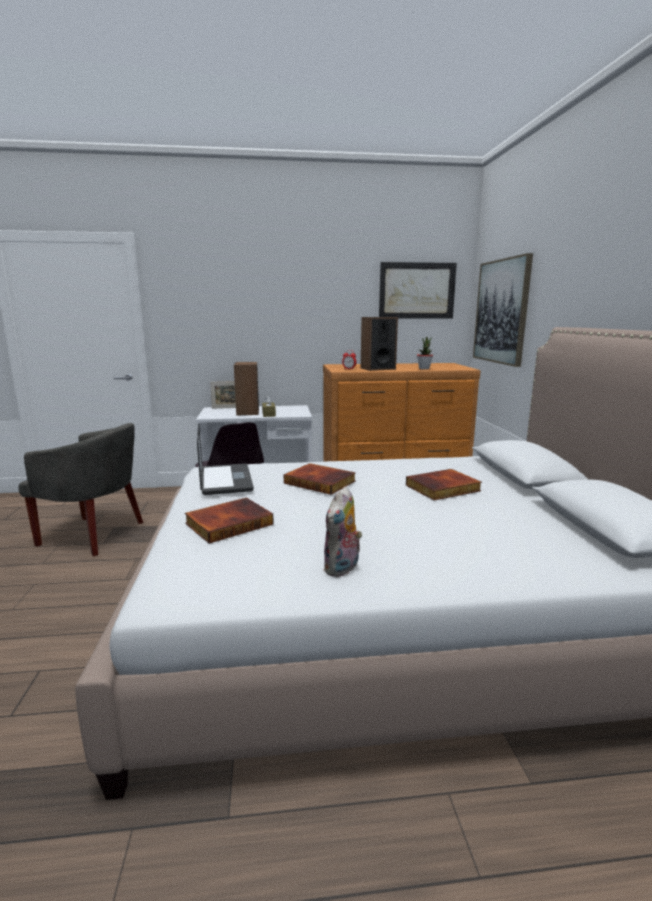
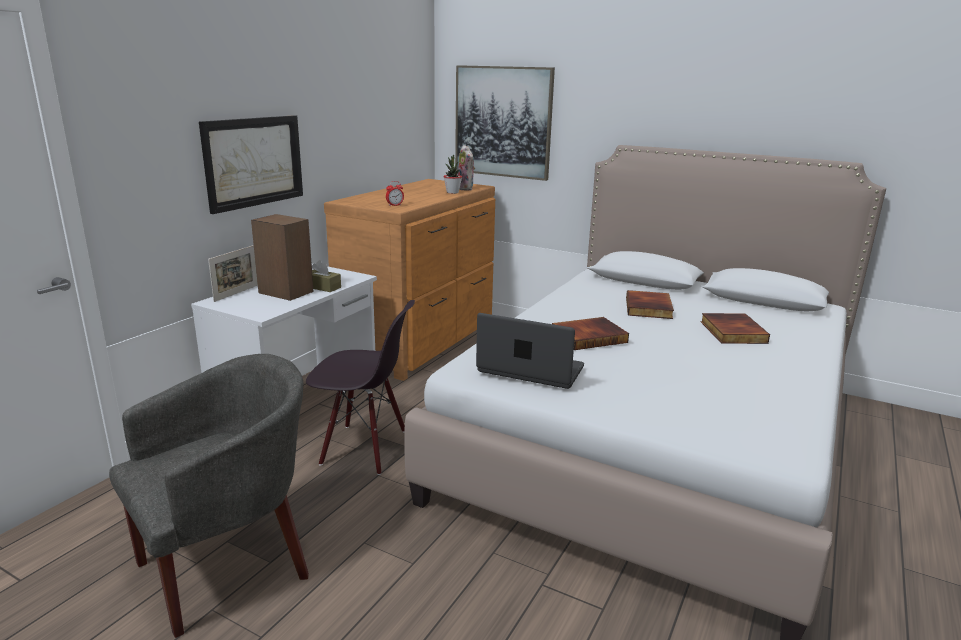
camera: 55 degrees left, 5 degrees up
book [185,498,274,544] -> book moved to [701,313,770,344]
plush toy [323,486,362,577] -> plush toy moved to [457,145,475,191]
speaker [361,317,398,371] -> none
picture [379,262,457,319] -> picture moved to [199,115,303,214]

